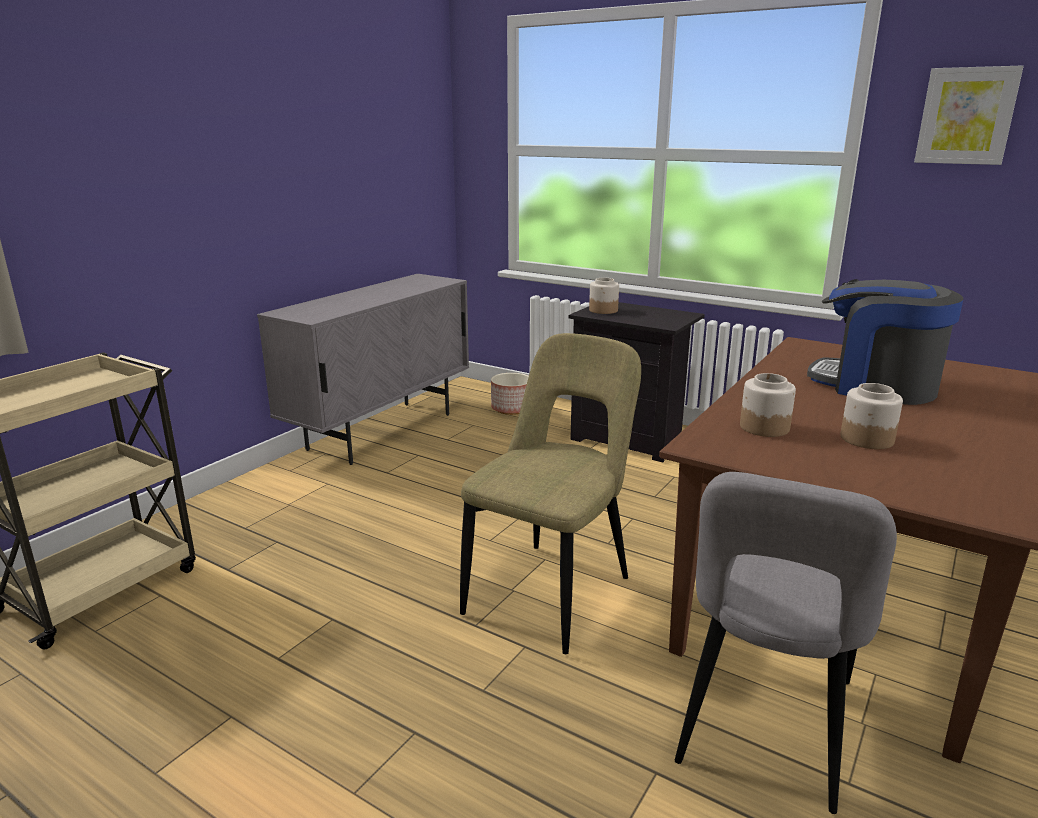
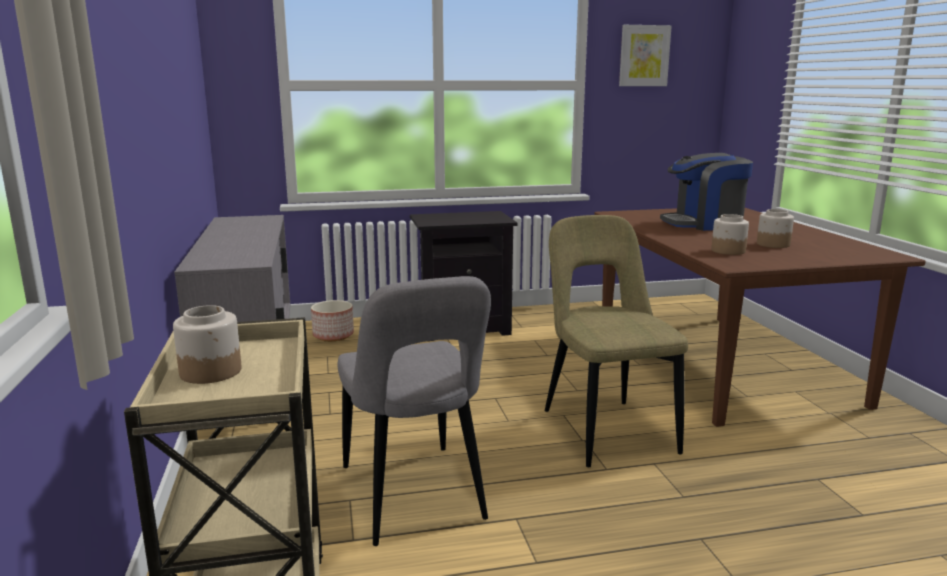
camera: 45 degrees left, 5 degrees down
jar [589,278,619,314] -> jar moved to [173,305,241,384]
grey chair [675,472,897,814] -> grey chair moved to [337,276,491,546]

